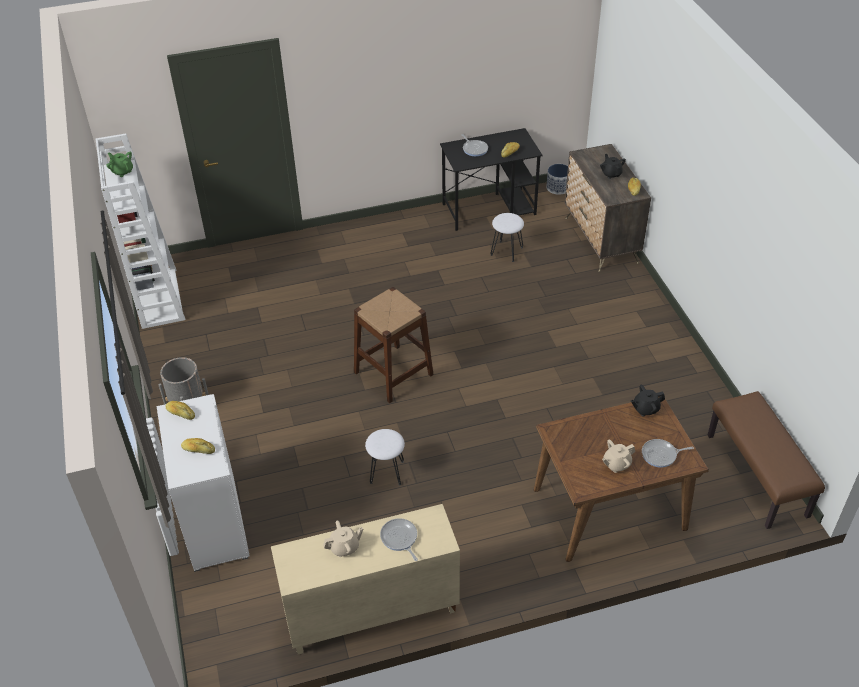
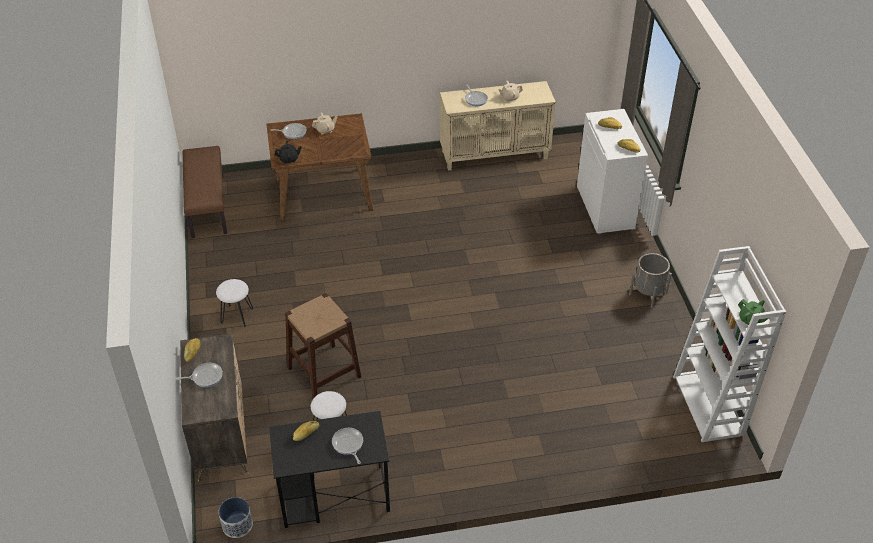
camera: 175 degrees left, 0 degrees up
brown stool [354,287,434,403] -> brown stool moved to [285,293,361,399]
white stool [365,429,405,486] -> white stool moved to [216,279,253,327]
black teapot [600,154,626,179] -> frying pan [176,363,223,387]

